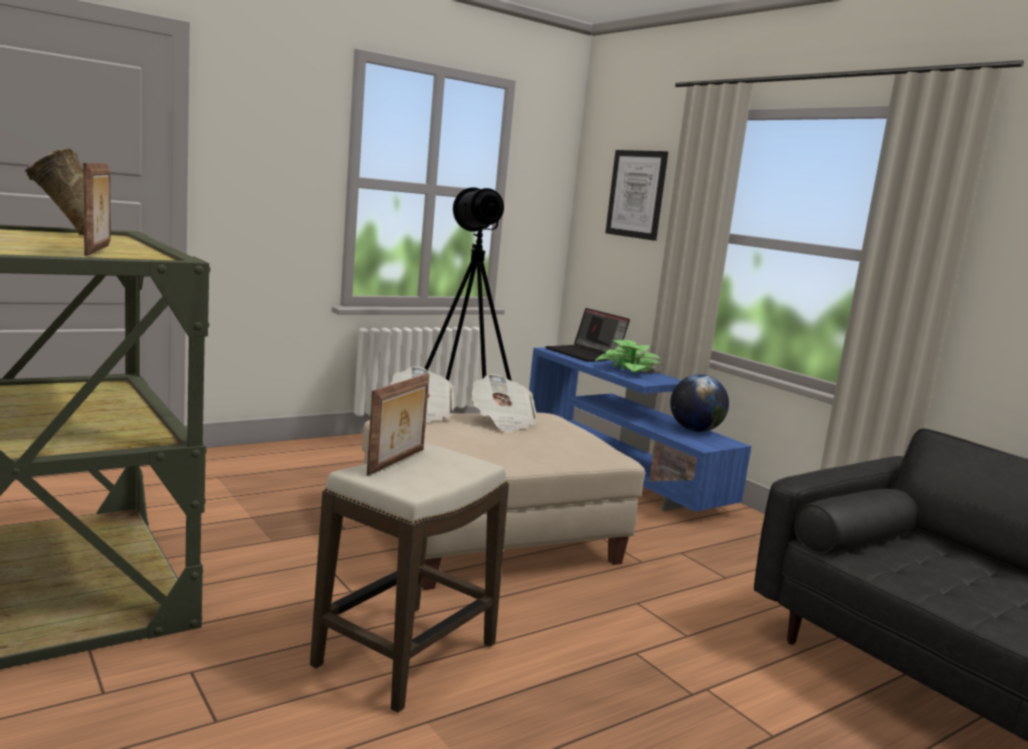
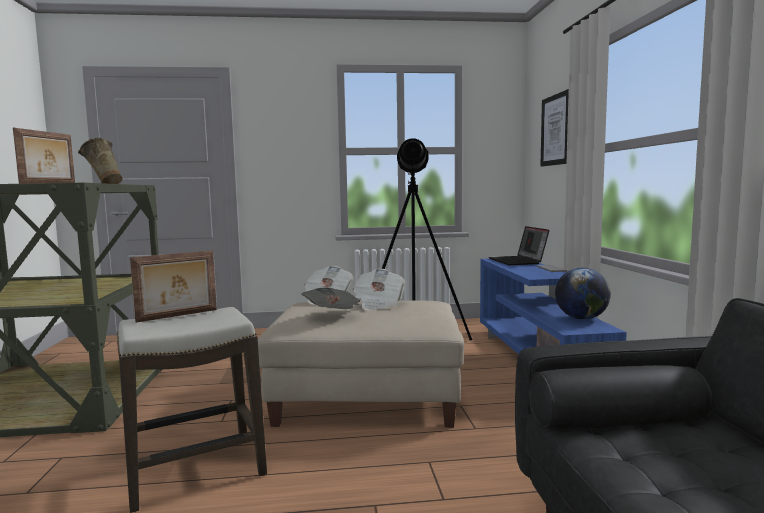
camera: 30 degrees right, 5 degrees down
potted plant [595,340,664,373] -> none
none -> newspaper [301,288,361,309]

